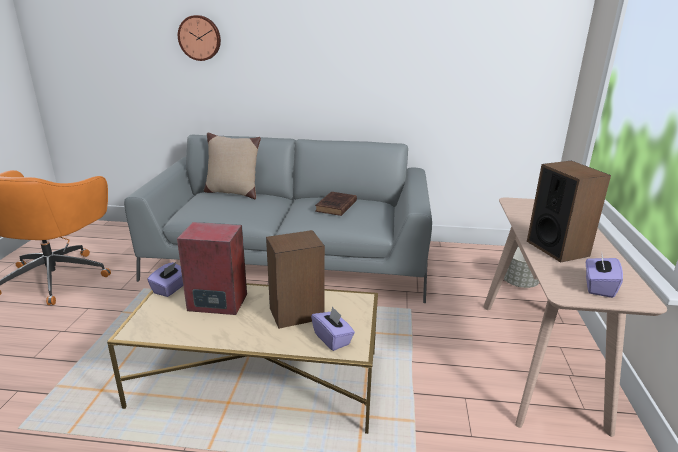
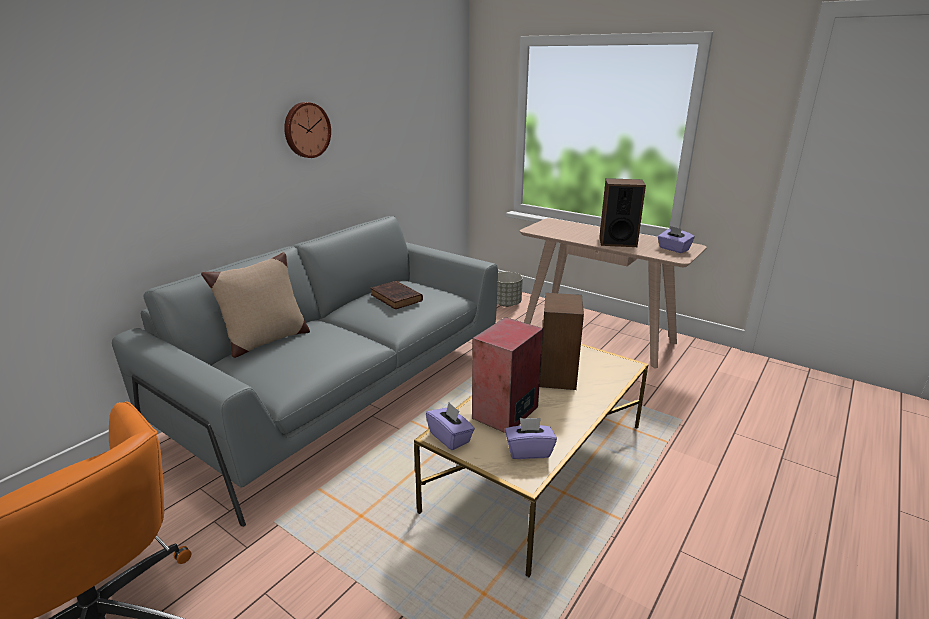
camera: 60 degrees left, 0 degrees up
wall clock [178,15,221,61] -> wall clock moved to [284,102,331,158]
purple tissue box [311,306,355,351] -> purple tissue box moved to [505,418,557,459]

